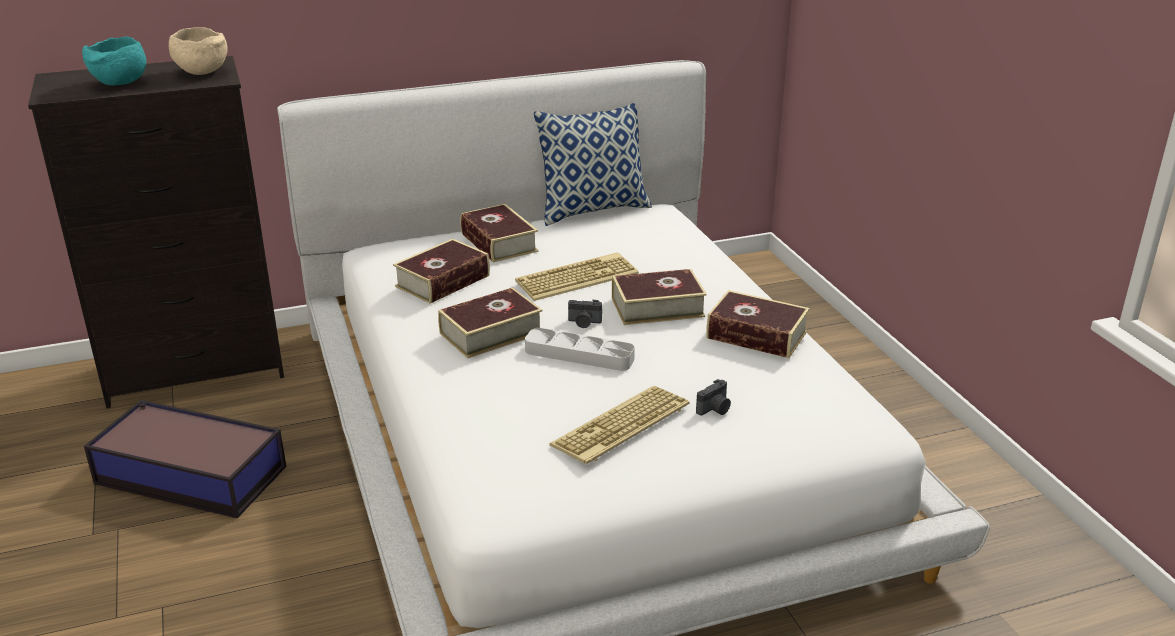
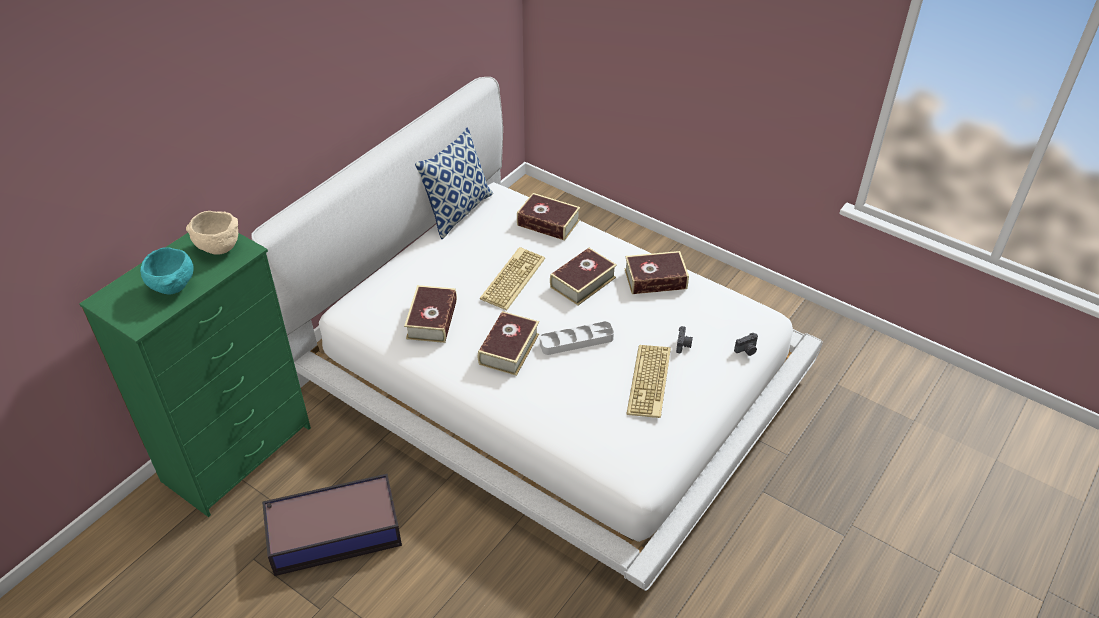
camera: 35 degrees left, 15 degrees up
black dresser [28,56,284,408] -> green dresser [79,233,311,517]
book [460,204,538,262] -> book moved to [517,193,580,241]
camera [568,300,602,328] -> camera moved to [734,333,758,356]

